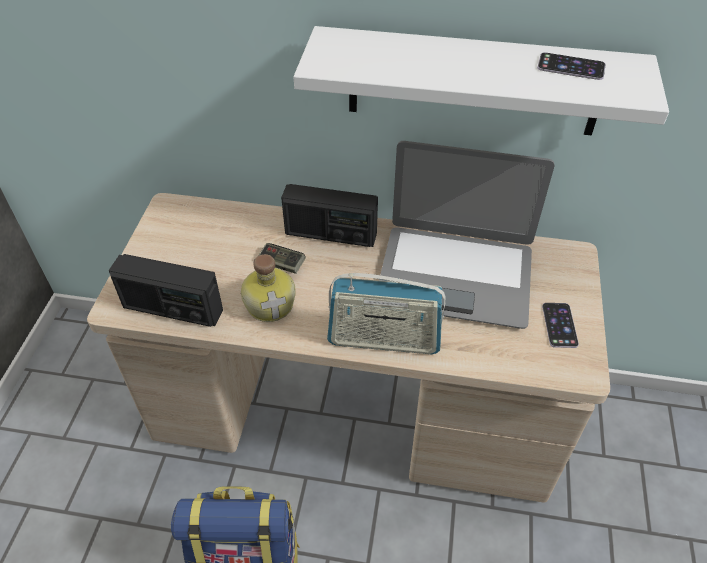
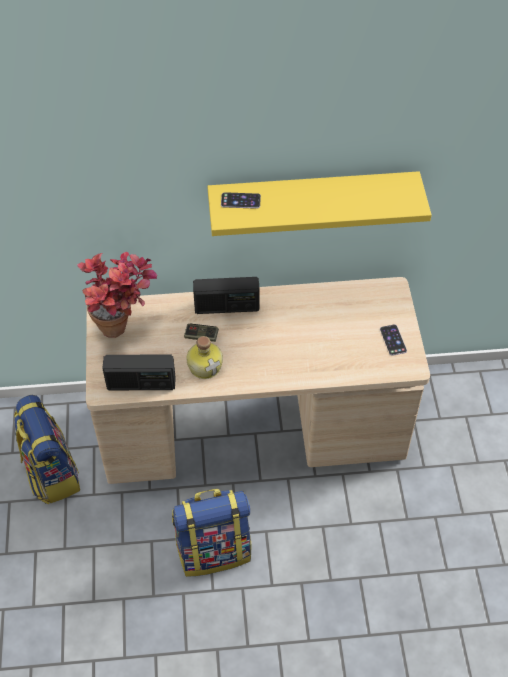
camera: 15 degrees left, 5 degrees up
white shelf [293,26,669,136] -> yellow shelf [207,171,432,236]
radio [327,273,446,354] -> none
laptop [379,141,554,329] -> none
phone [537,52,606,80] -> phone moved to [221,192,261,209]
none -> backpack [14,395,80,505]
none -> potted plant [77,252,157,338]

